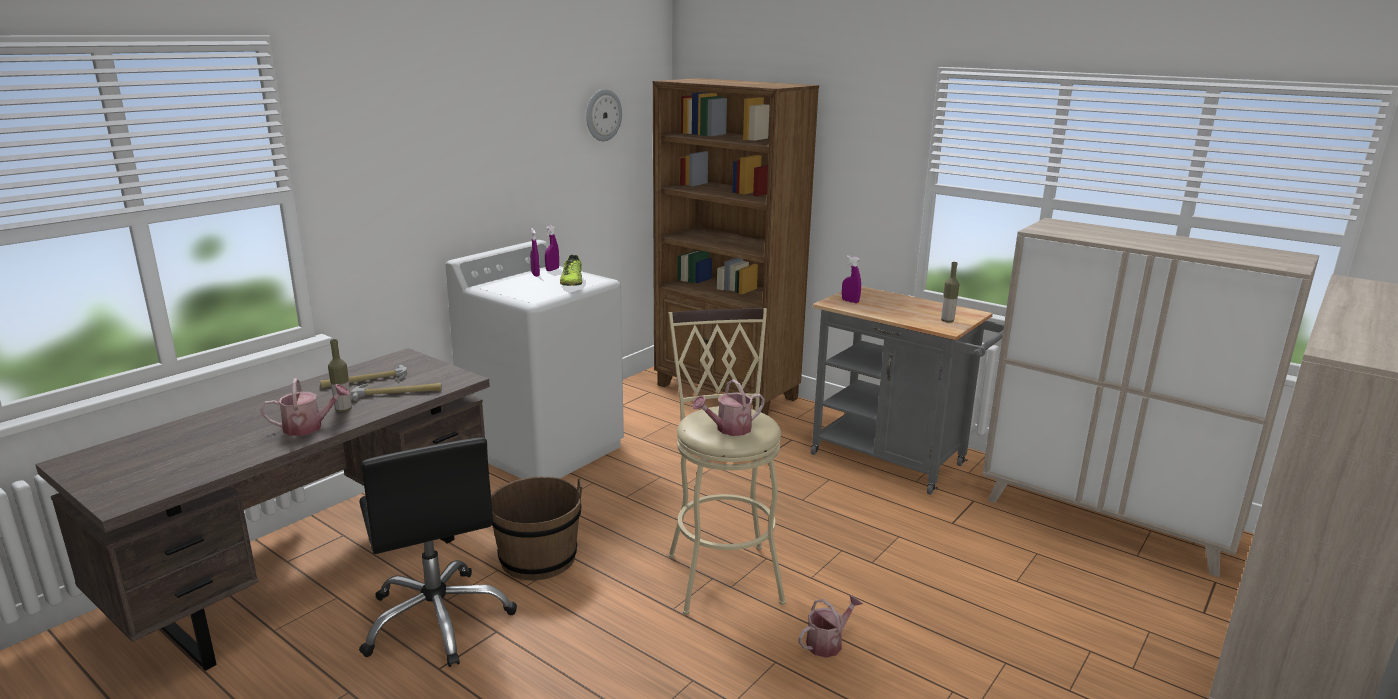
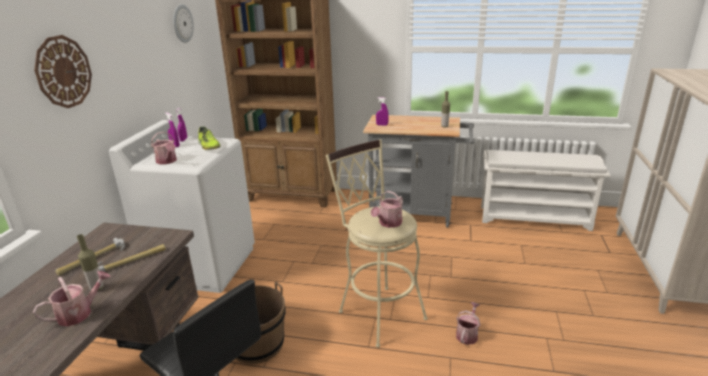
camera: 25 degrees left, 5 degrees up
beige cabinet [982,218,1319,578] -> white shoe rack [481,150,611,231]
none -> wall clock [34,35,92,108]
none -> watering can [151,132,177,165]

